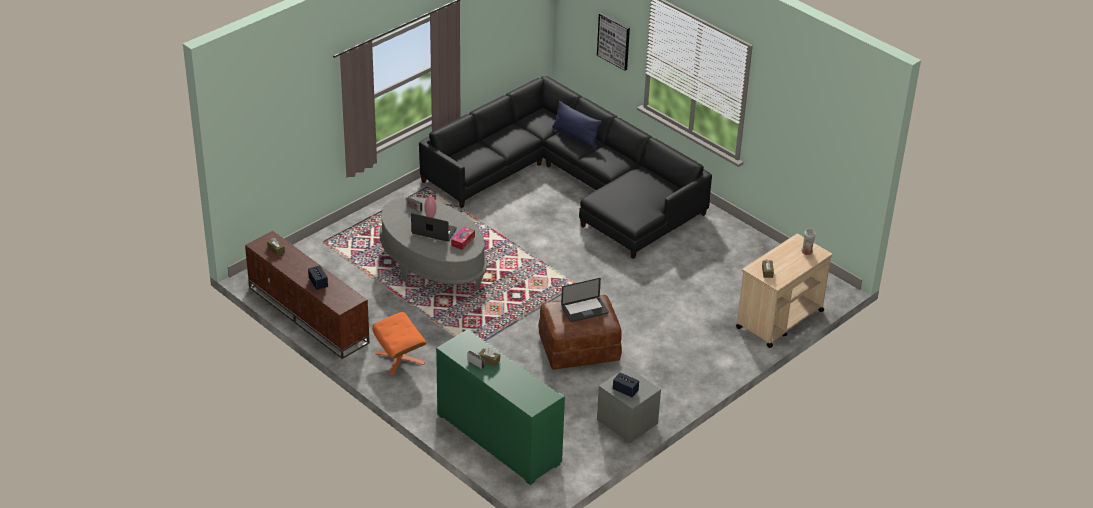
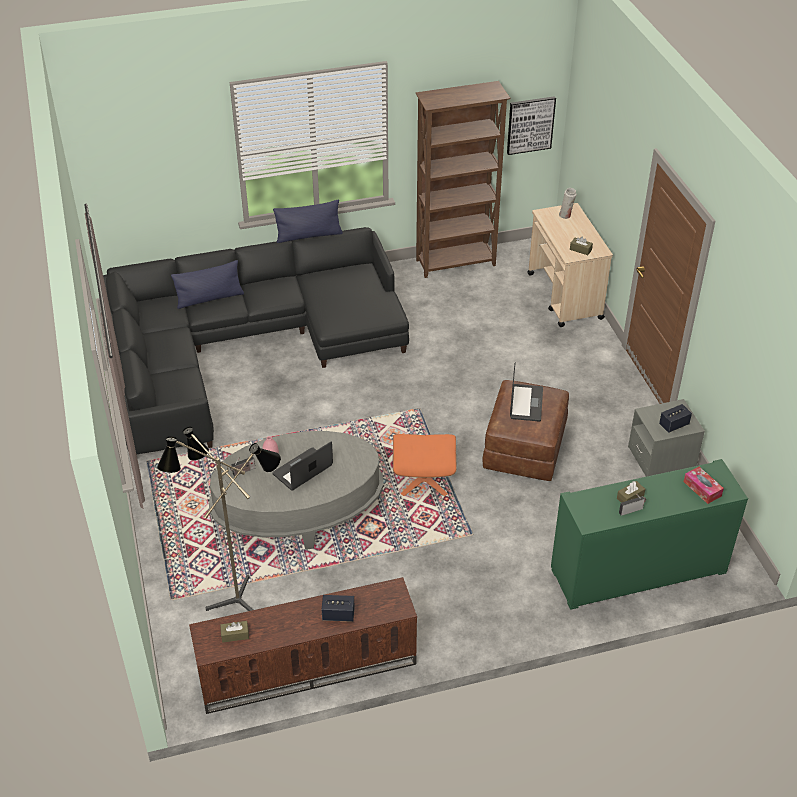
camera: 60 degrees left, 5 degrees up
orange ottoman [372,312,426,375] -> orange ottoman moved to [393,434,457,496]
tissue box [451,226,475,250] -> tissue box moved to [683,467,724,504]
picture [597,13,630,71] -> picture moved to [507,96,556,155]
none -> floor lamp [157,427,281,611]
none -> blue pillow [273,200,343,243]
none -> brown bookcase [415,81,511,278]

